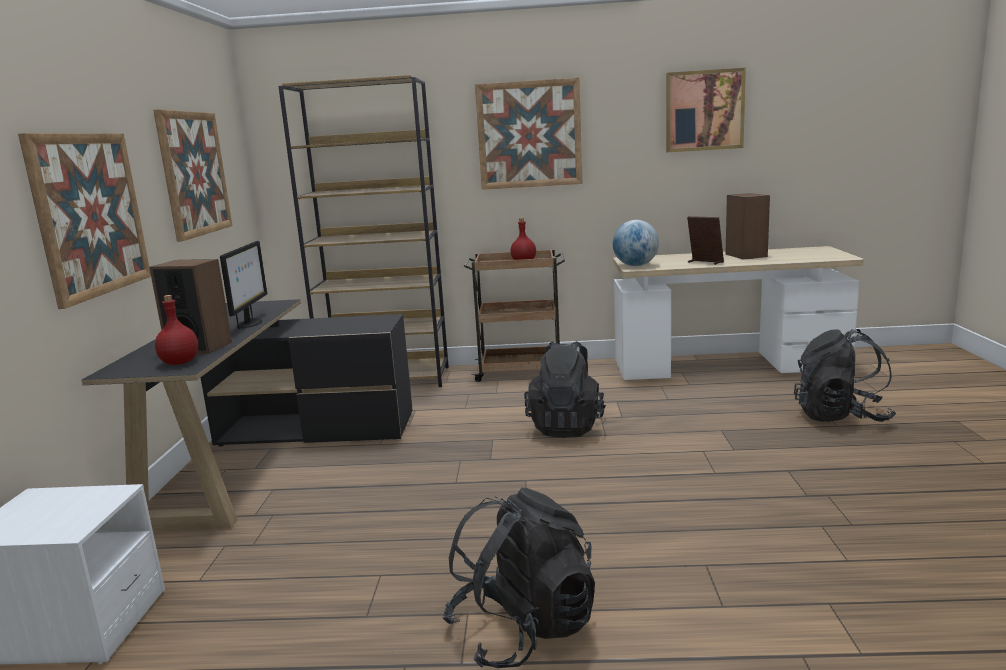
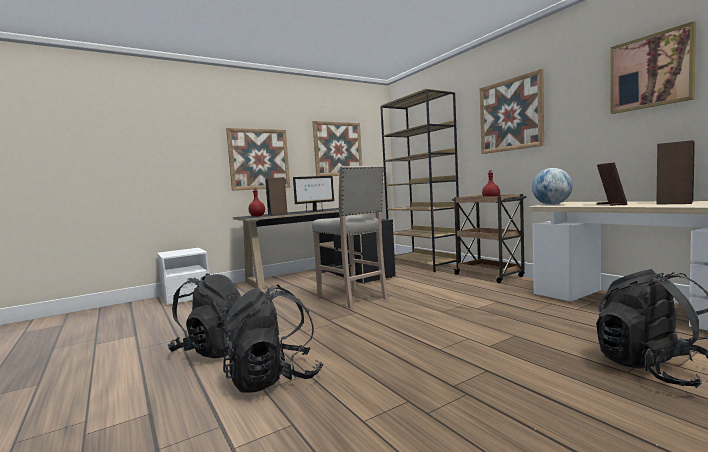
camera: 55 degrees right, 10 degrees down
black backpack [524,341,606,438] -> black backpack moved to [223,285,323,393]
none -> beige stool [312,165,388,309]

